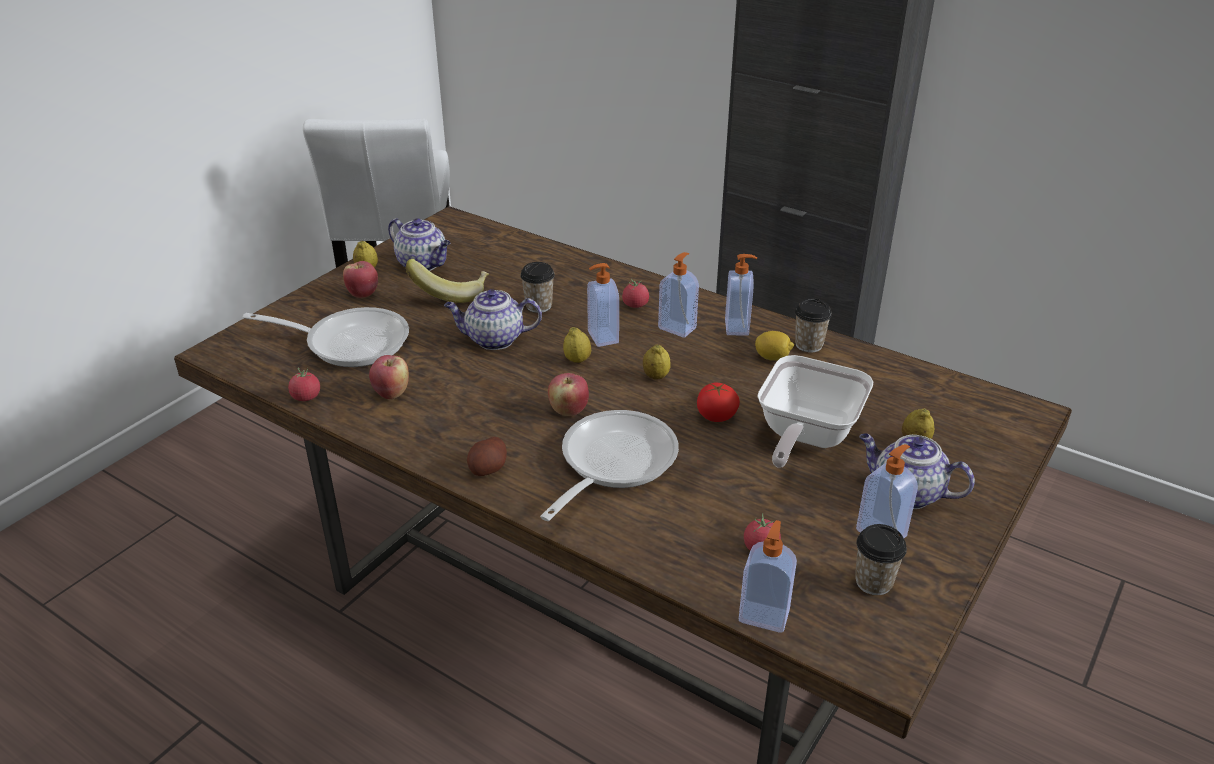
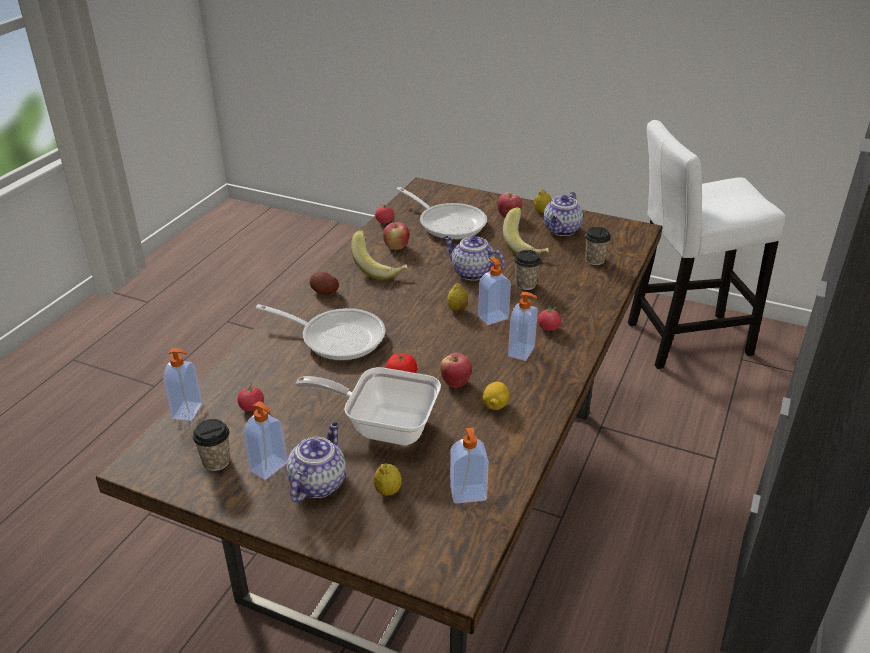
camera: 80 degrees right, 0 degrees up
frying pan [243,307,409,367] -> frying pan turned 45 degrees counterclockwise [396,187,487,240]
teapot [444,289,542,350] -> teapot turned 45 degrees counterclockwise [443,236,505,281]
apple [548,373,589,416] -> apple moved to [440,353,472,388]
lemon [643,345,671,379] -> none
soap dispenser [725,254,757,336] -> soap dispenser moved to [450,428,489,504]
cup [795,299,832,353] -> cup moved to [585,227,611,265]
none -> banana [351,230,408,280]

